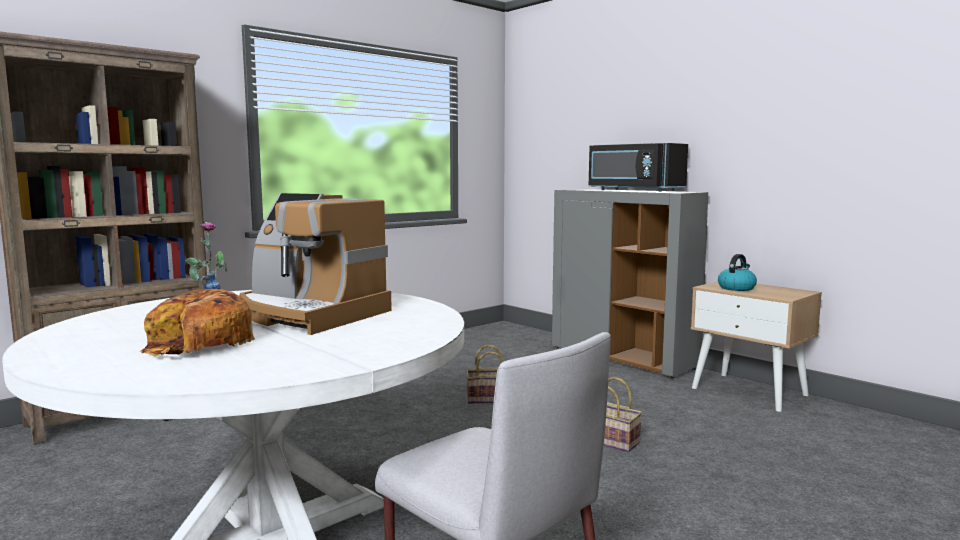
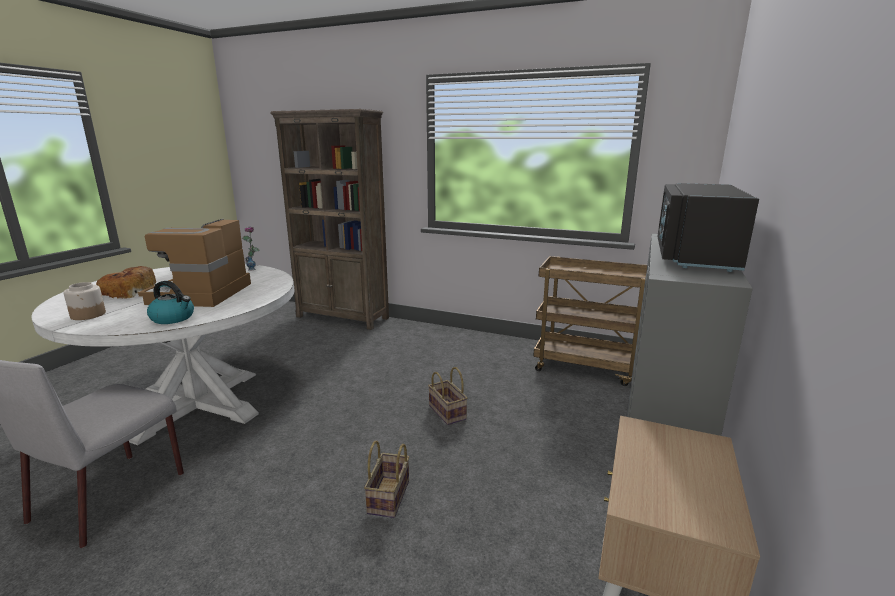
camera: 65 degrees right, 10 degrees up
kettle [718,254,757,291] -> kettle moved to [147,281,194,324]
none -> jar [63,282,106,320]
none -> brown cart [533,256,647,386]

